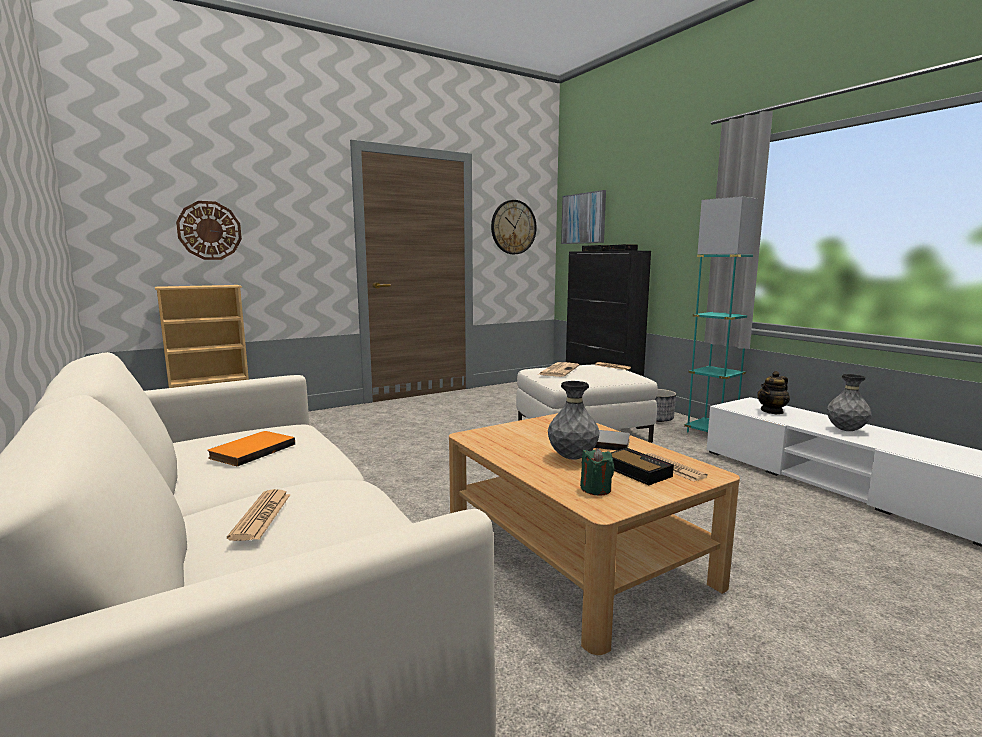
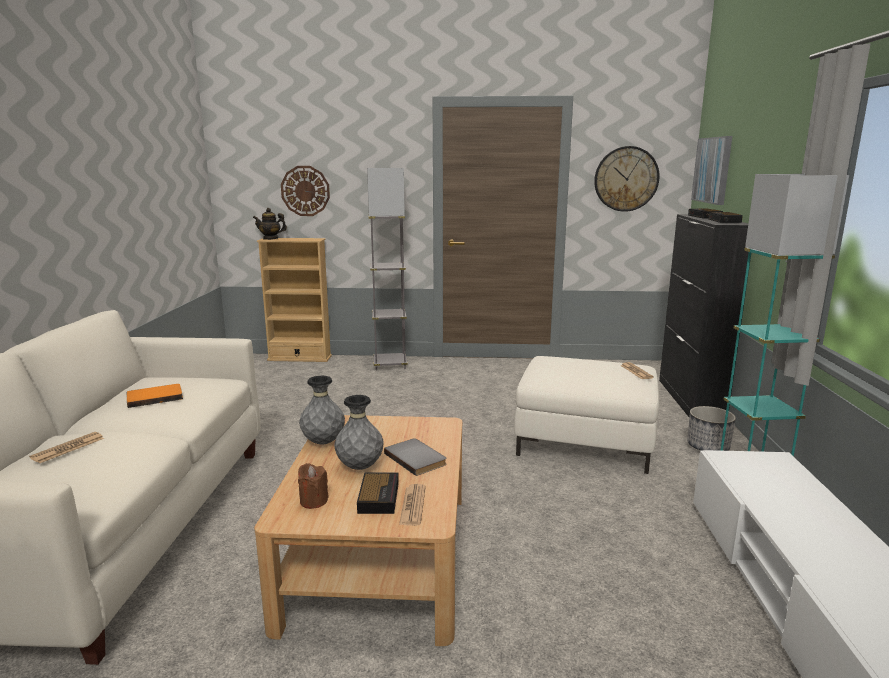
camera: 35 degrees right, 5 degrees up
newspaper [538,362,579,377] -> none
green candle [580,448,614,495] -> brown candle [298,463,329,509]
teapot [758,371,790,414] -> teapot moved to [253,208,287,240]
grey vase [827,374,871,431] -> grey vase moved to [299,376,345,445]
none -> grey floor lamp [367,168,408,370]

